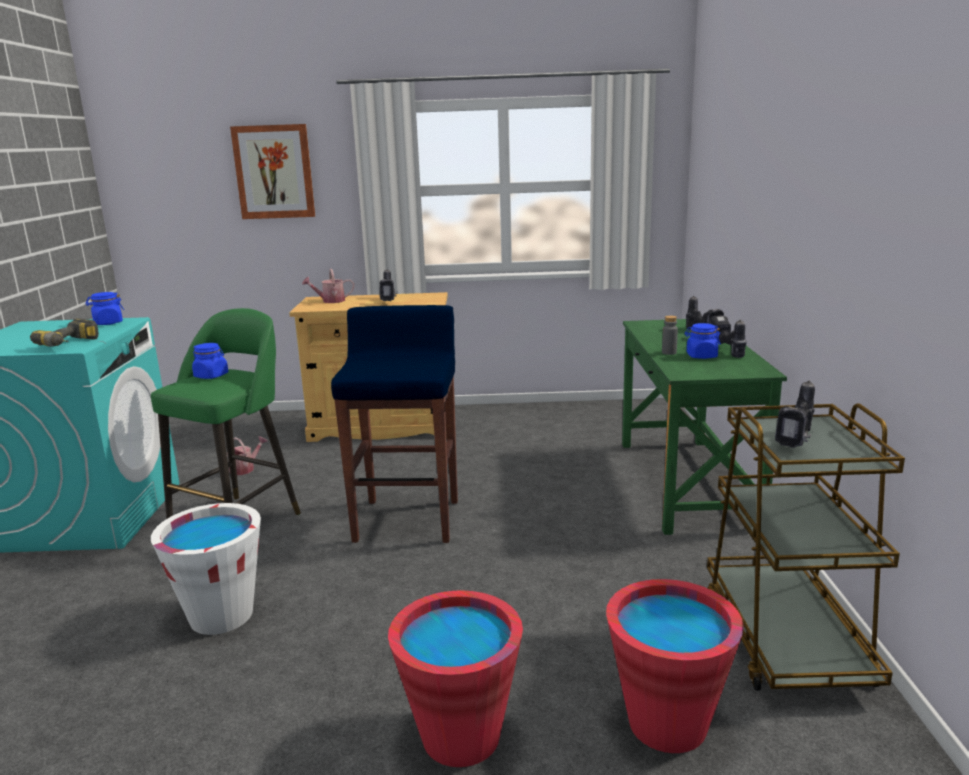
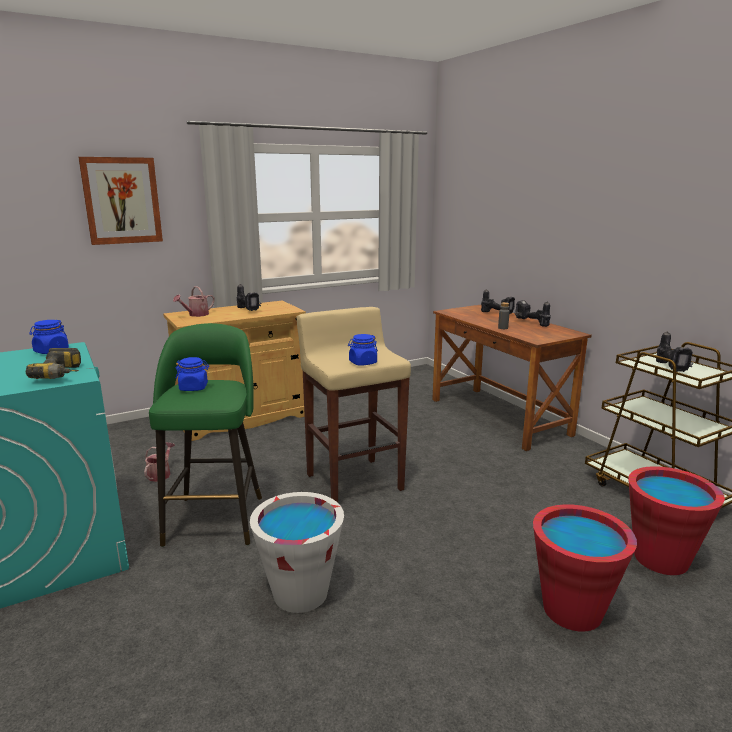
camera: 30 degrees left, 0 degrees up
blue stool [331,305,458,543] -> beige stool [296,307,411,502]
green desk [622,319,787,535] -> brown desk [432,305,592,451]
blue jar [684,323,721,359] -> blue jar moved to [348,334,378,366]

